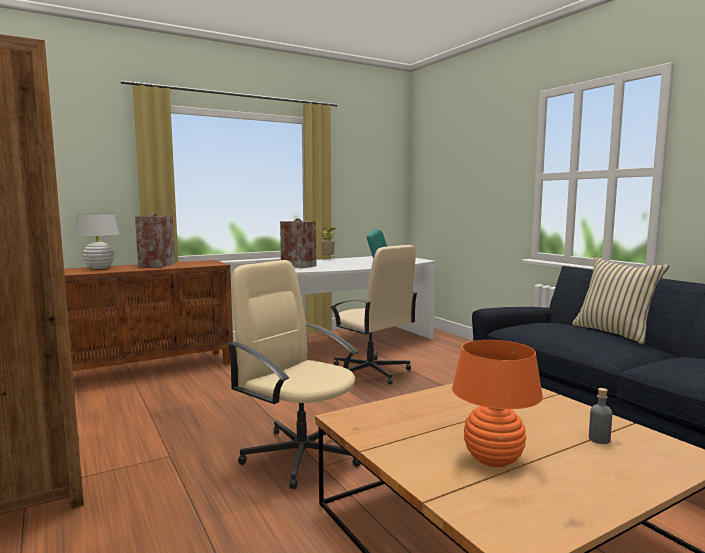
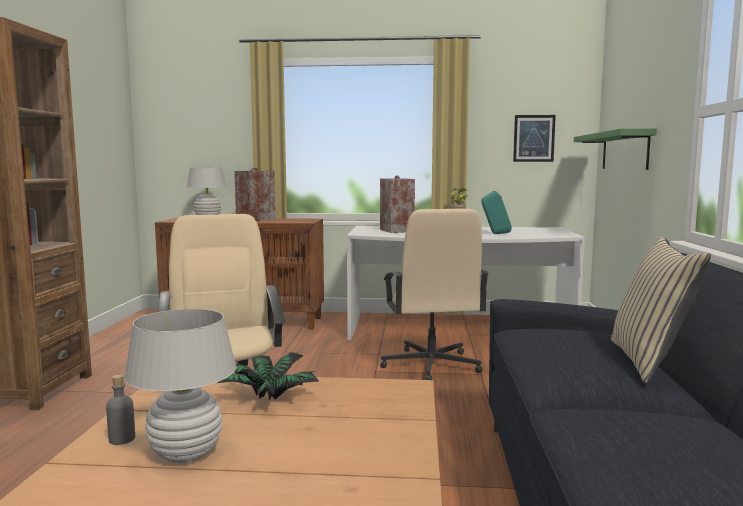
camera: 35 degrees right, 0 degrees up
orange table lamp [452,340,543,467] -> white table lamp [124,309,236,463]
grey bottle [589,388,612,444] -> grey bottle moved to [106,375,135,445]
none -> potted plant [218,352,319,400]
none -> picture [513,115,556,162]
none -> green shelf [574,128,657,170]

